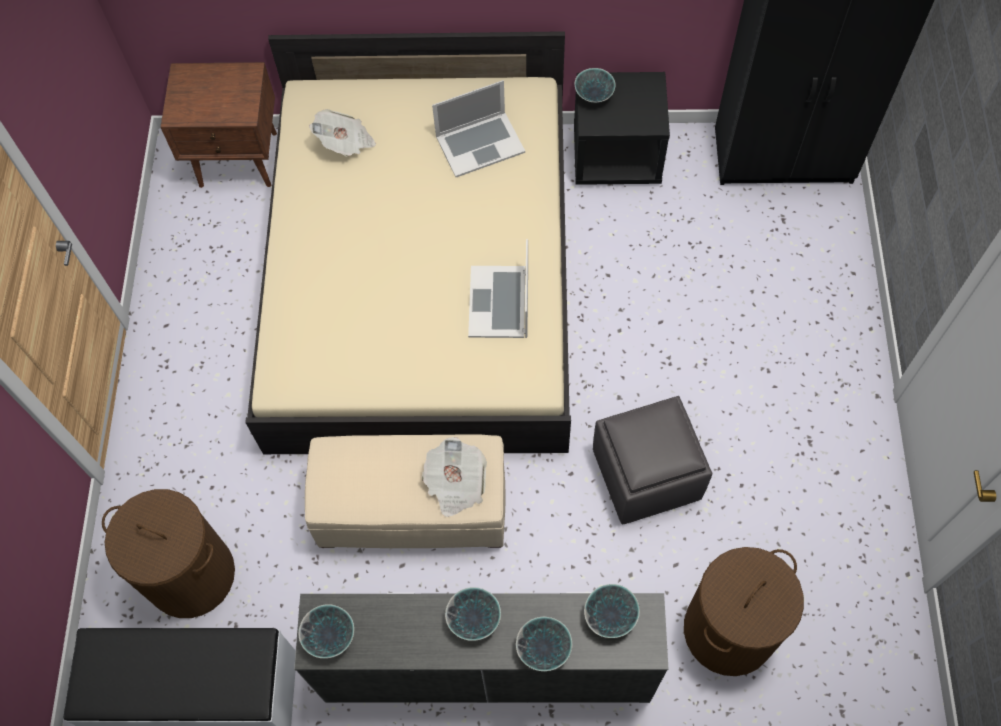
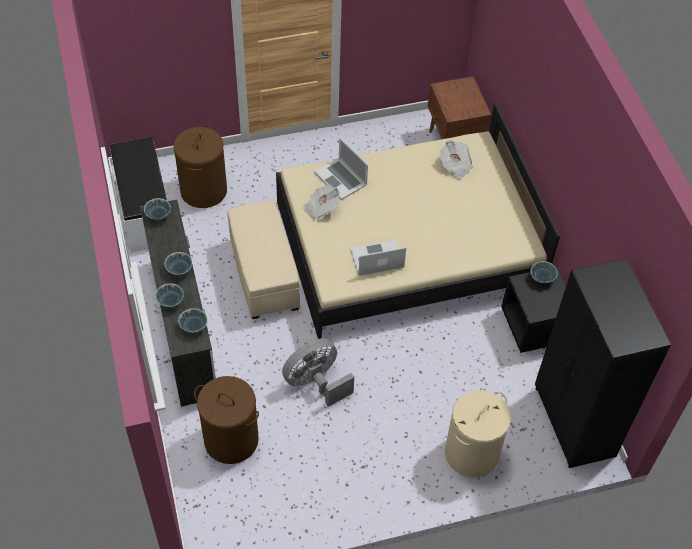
camera: 70 degrees right, 10 degrees down
newspaper [421,437,487,517] -> newspaper moved to [302,184,340,220]
laptop [432,80,525,177] -> laptop moved to [314,138,368,200]
grey ottoman [593,396,712,524] -> grey fan [282,338,354,407]
none -> beige laundry basket [445,390,511,478]

